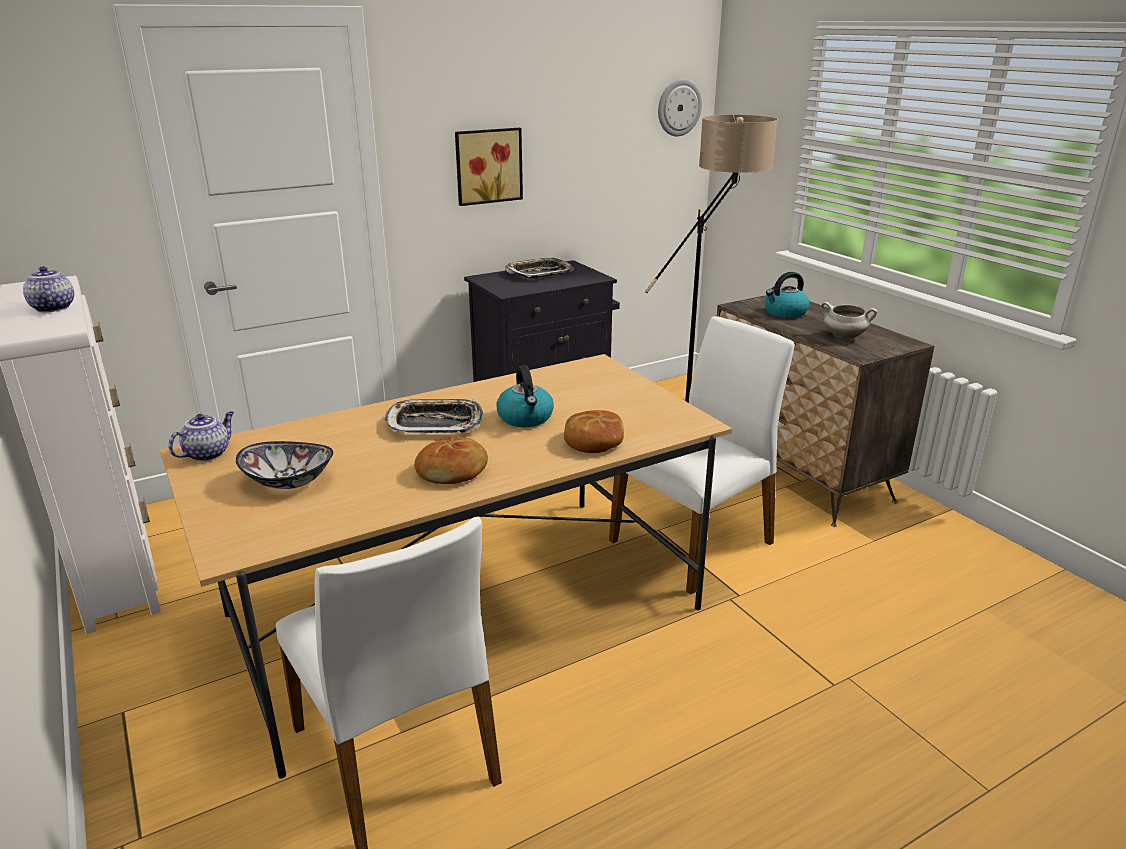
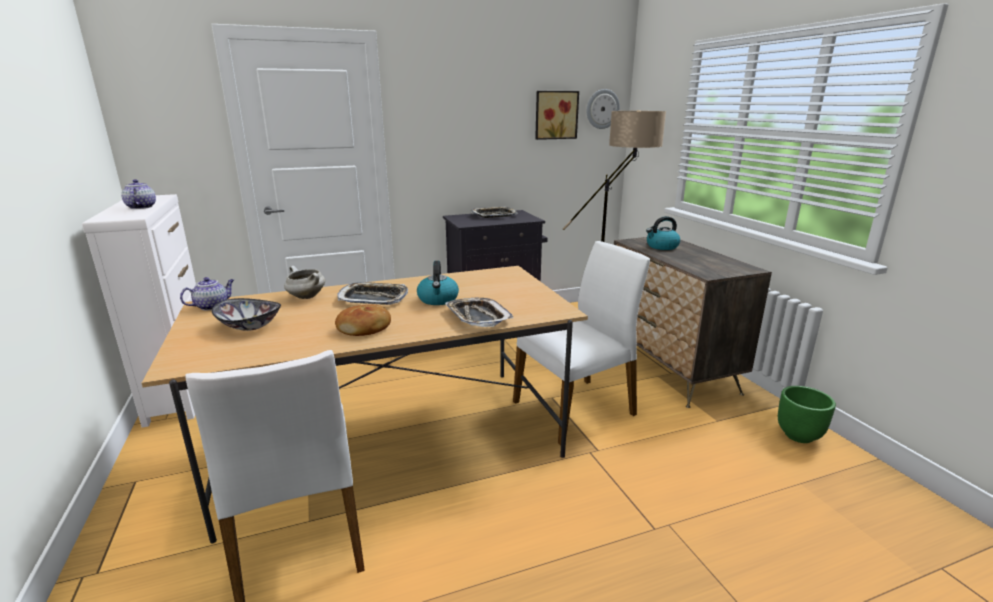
camera: 10 degrees right, 5 degrees down
picture [455,128,523,206] -> picture moved to [535,91,579,140]
bread [564,410,624,453] -> tray [445,298,513,327]
white cooking pot [821,302,877,339] -> white cooking pot moved to [284,266,325,299]
none -> green planter [778,386,836,443]

